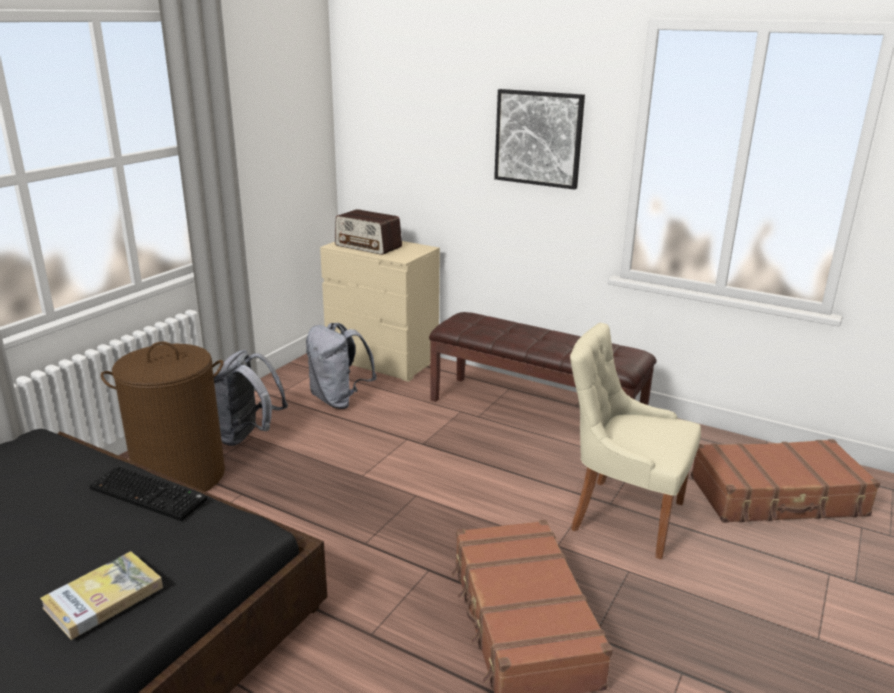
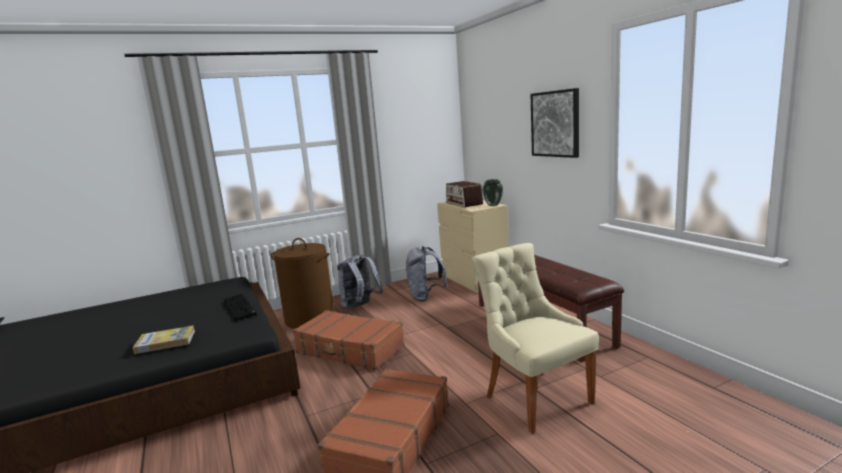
camera: 35 degrees right, 10 degrees down
brown suitcase [691,439,880,523] -> brown suitcase moved to [292,310,405,370]
none -> vase [482,179,503,206]

